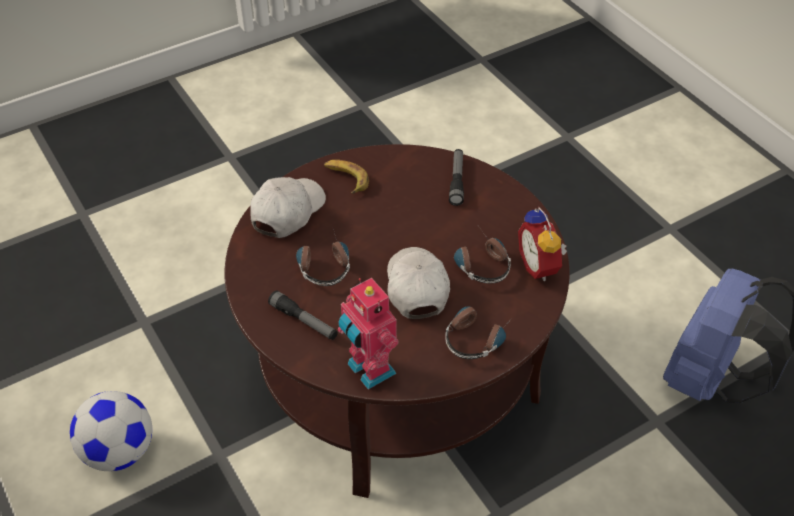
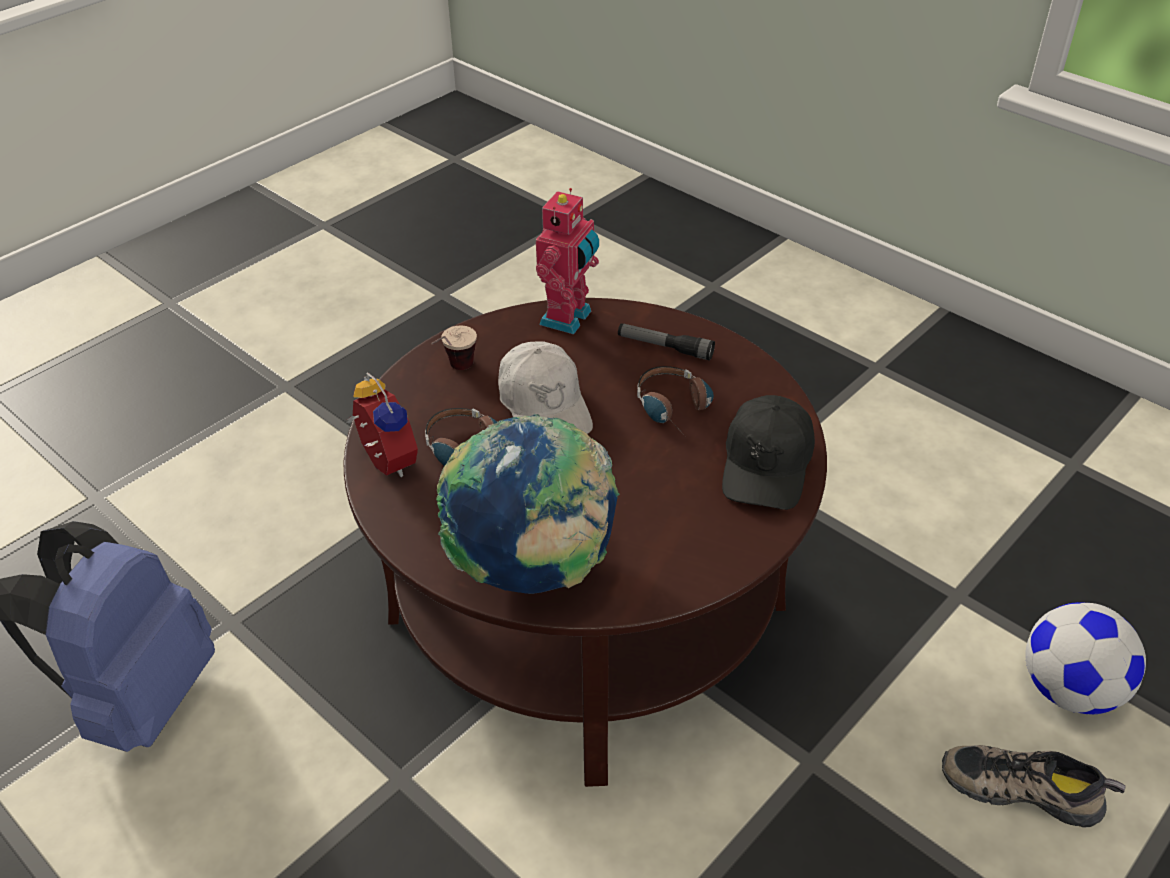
camera: 165 degrees right, 5 degrees down
football [70,391,152,471] -> football moved to [1025,602,1146,714]
white cap [250,177,326,238] -> black cap [722,395,815,510]
banana [324,160,369,194] -> none
toy robot [338,278,398,389] -> toy robot turned 75 degrees clockwise [536,188,599,334]
headphones [445,307,516,359] -> cup [431,325,477,370]
flashlight [449,149,464,206] -> globe [436,414,619,594]
none -> shoe [942,745,1126,828]

